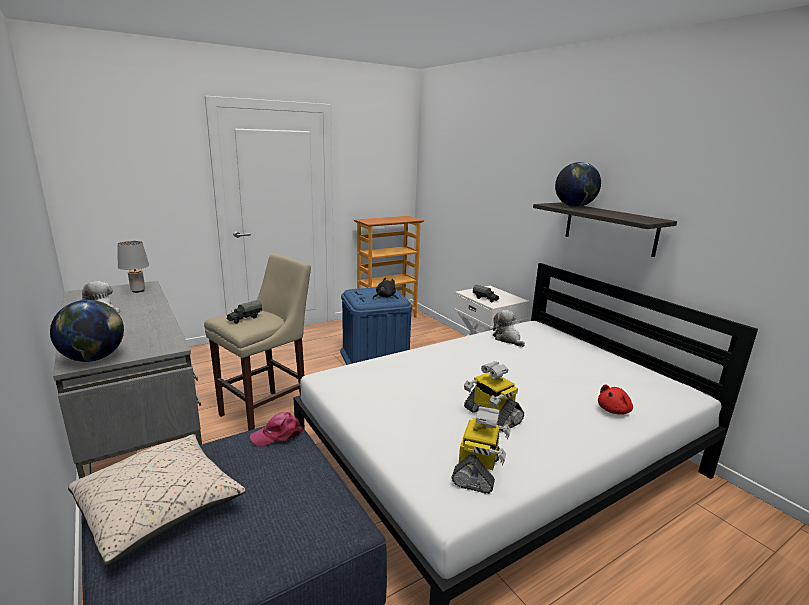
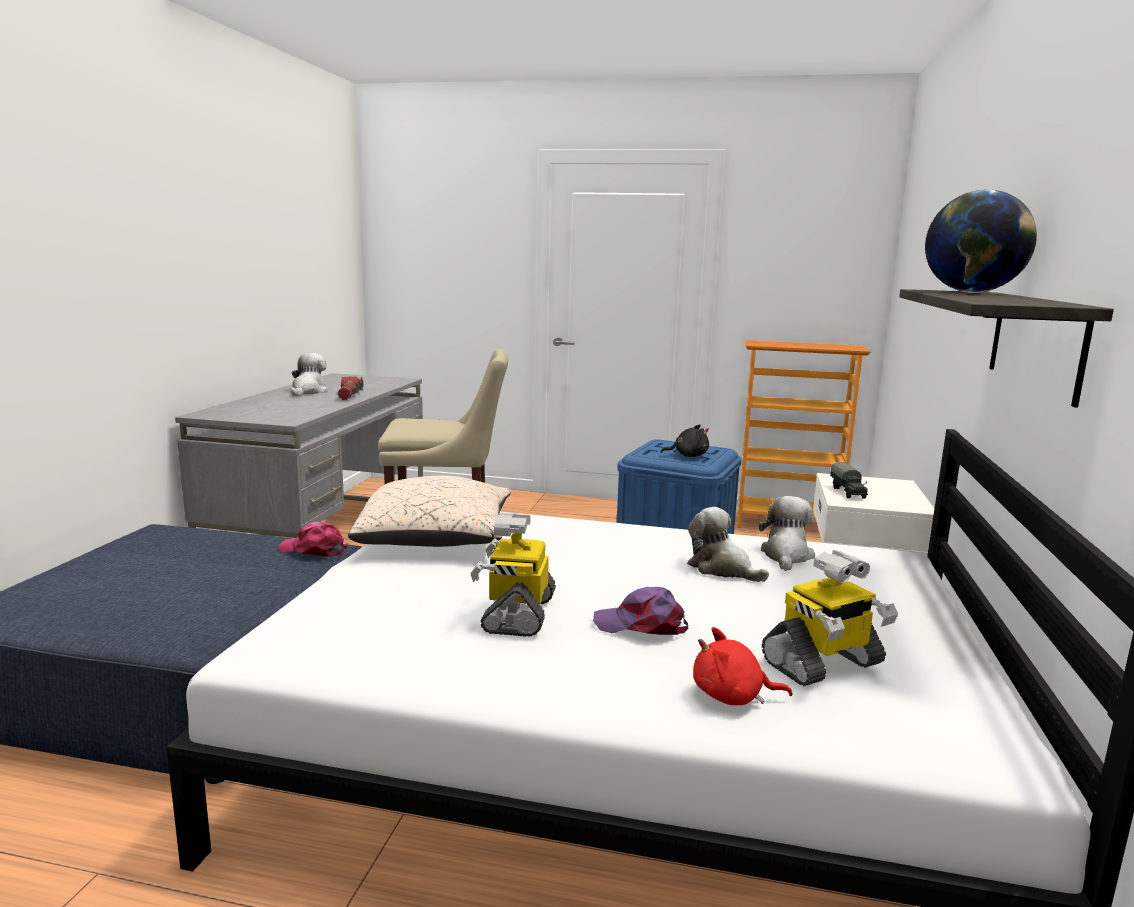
camera: 45 degrees right, 5 degrees down
globe [50,300,124,362] -> none
beige pillow [68,434,245,566] -> beige pillow moved to [348,475,511,547]
grey table lamp [117,241,149,293] -> none
toy truck [226,300,262,324] -> none
toy robot [452,406,511,494] -> toy robot moved to [762,550,898,686]
none -> flashlight [338,376,364,400]
none -> purple cap [593,587,688,635]
none -> plush toy [687,507,769,582]

